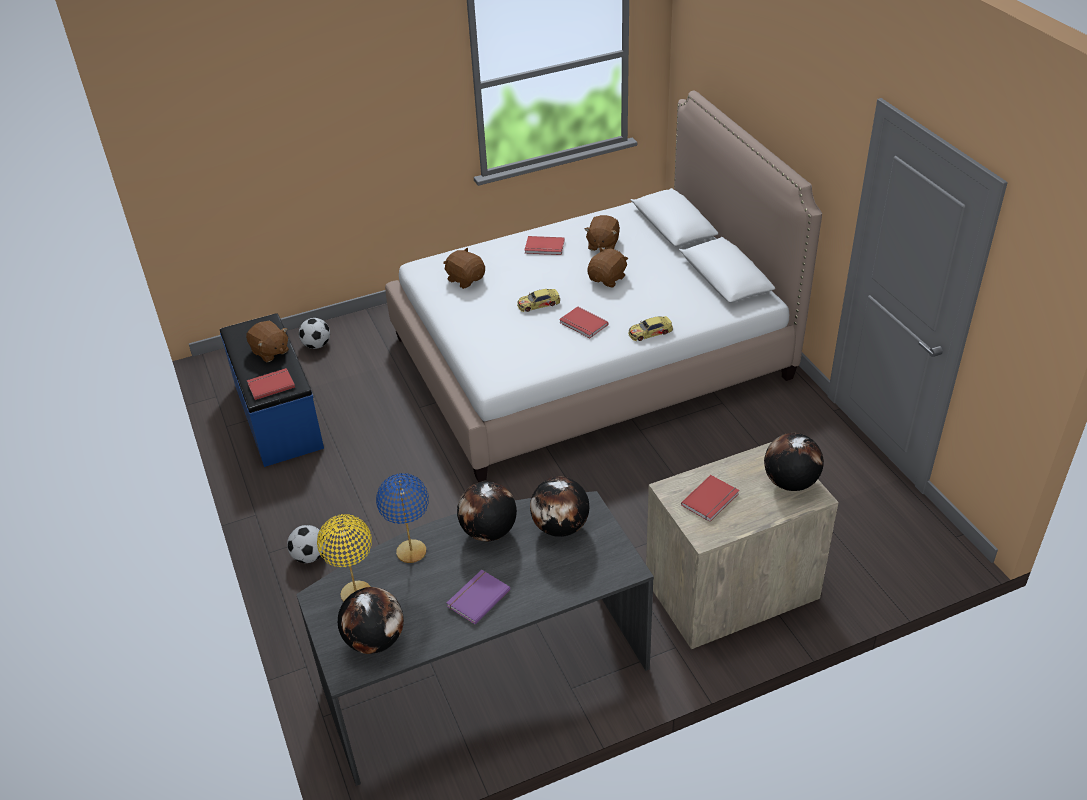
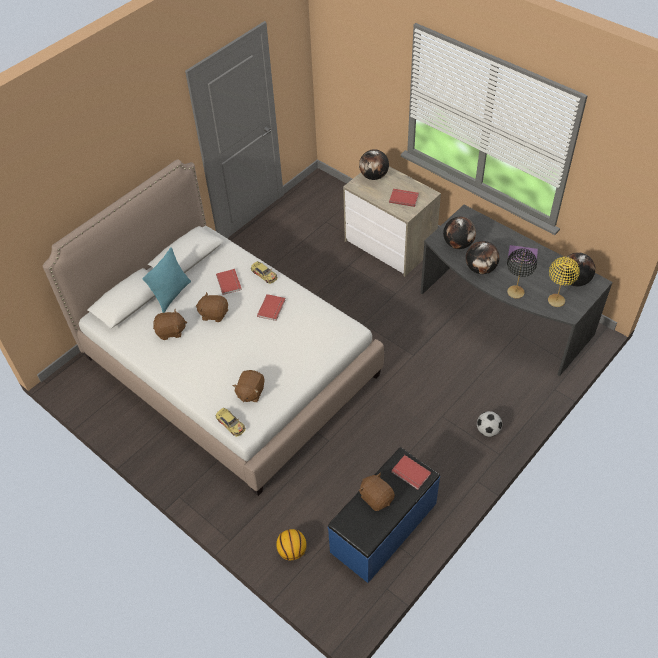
camera: 115 degrees left, 10 degrees up
brown plush toy [246,321,289,363] -> brown plush toy turned 60 degrees counterclockwise [359,472,395,511]
football [299,318,330,349] -> basketball [276,529,307,560]
blue table lamp [376,473,429,563] -> black table lamp [507,248,537,299]
toy car [517,289,560,312] -> toy car moved to [215,408,246,437]
red book [524,236,565,255] -> red book moved to [216,269,242,295]
none -> turquoise pillow [142,247,191,313]

